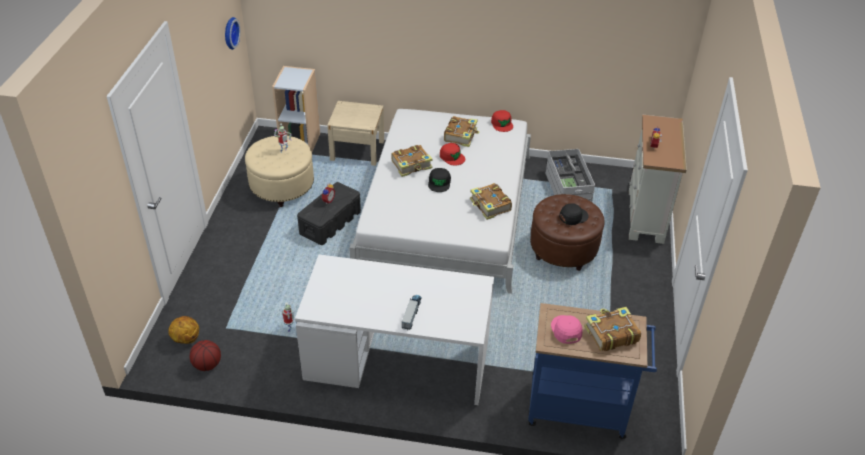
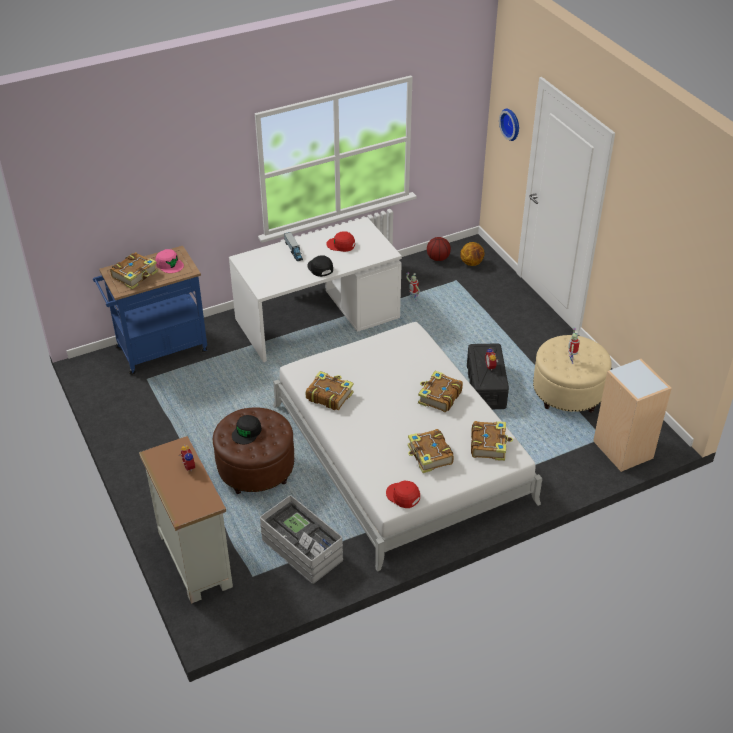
camera: 145 degrees right, 0 degrees up
wall clock [225,17,241,50] -> wall clock moved to [499,109,519,141]
beige nightstand [327,101,384,166] -> none
black cap [428,168,451,192] -> black cap moved to [307,255,333,277]
red cap [440,143,465,166] -> red cap moved to [326,231,355,252]
none -> book [471,421,513,461]

